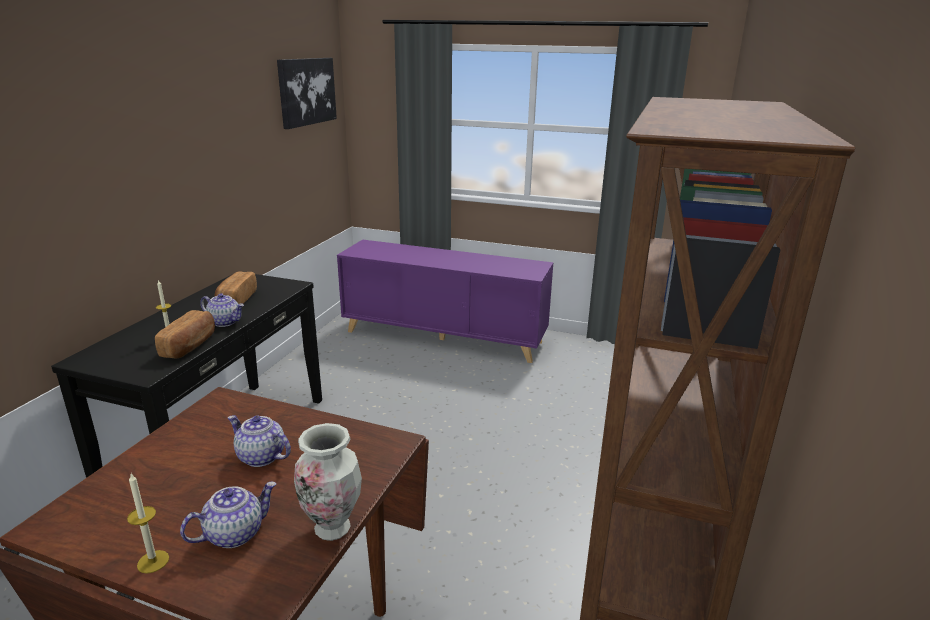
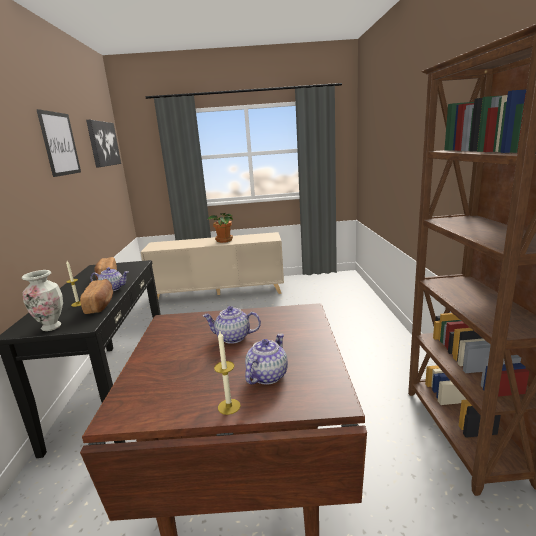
camera: 20 degrees left, 5 degrees down
vase [294,423,362,541] -> vase moved to [22,270,63,331]
purple cabinet [337,240,553,363] -> beige cabinet [140,232,284,299]
none -> picture [36,109,81,177]
none -> potted plant [207,213,233,243]

